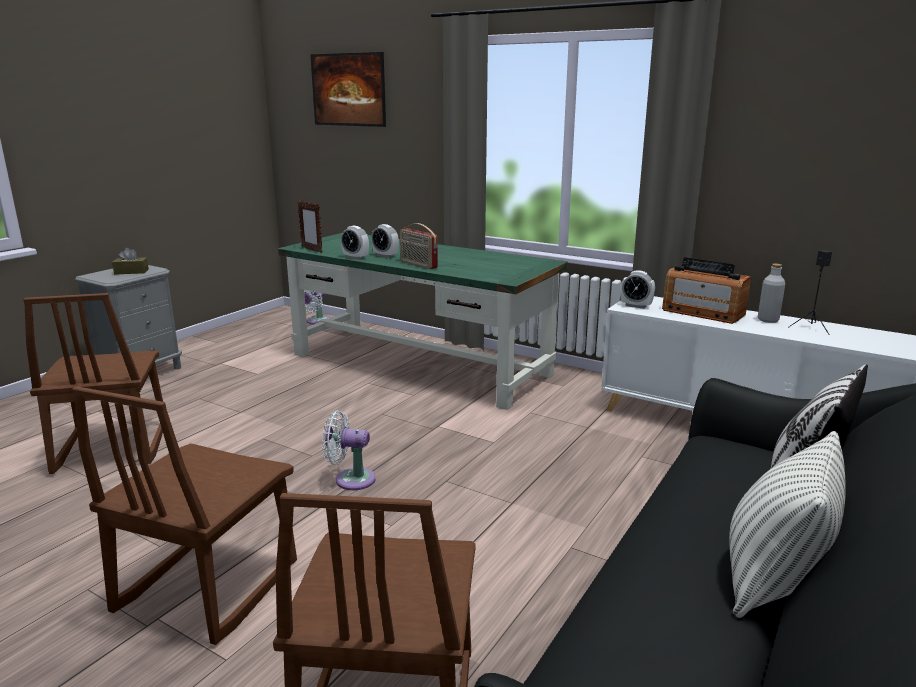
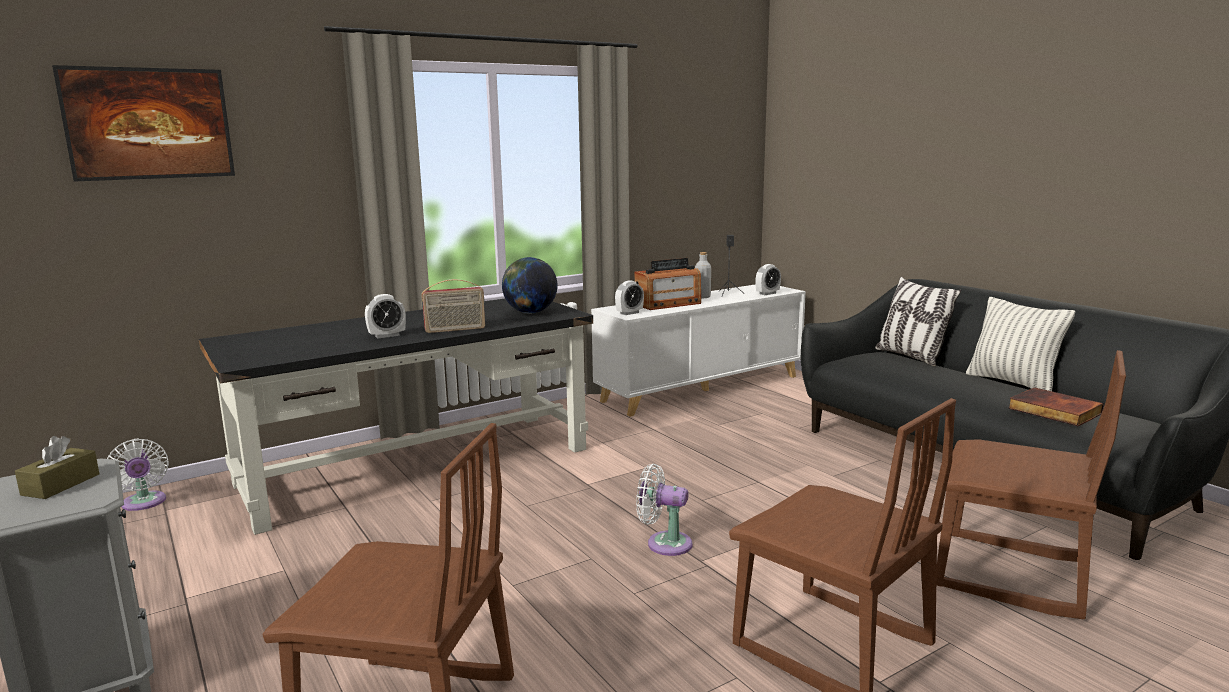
camera: 65 degrees left, 5 degrees down
green desk [278,233,568,410] -> black desk [199,299,593,535]
picture frame [298,201,323,253] -> none
white fan [322,410,376,490] -> white fan turned 75 degrees clockwise [636,464,692,556]
alarm clock [341,226,369,260] -> alarm clock moved to [756,264,781,295]
none -> globe [502,257,558,314]
none -> book [1008,387,1104,426]

